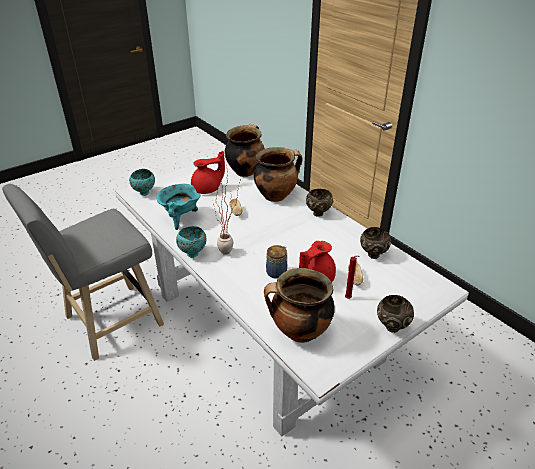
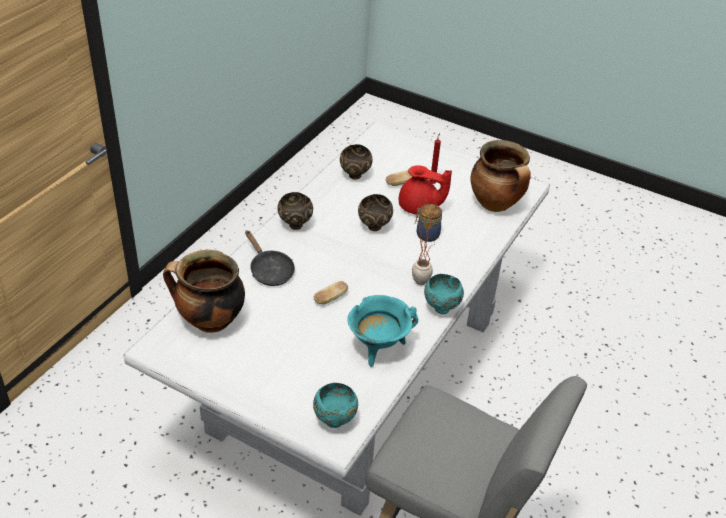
camera: 115 degrees left, 5 degrees up
red teapot [191,151,225,194] -> none
cooking pot [254,147,303,202] -> black frying pan [245,230,295,286]
brown bowl [377,295,414,333] -> brown bowl moved to [358,194,393,231]

